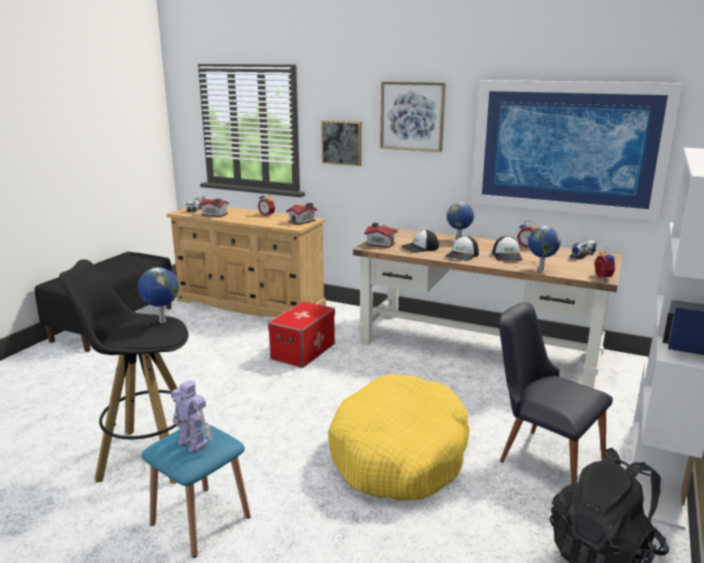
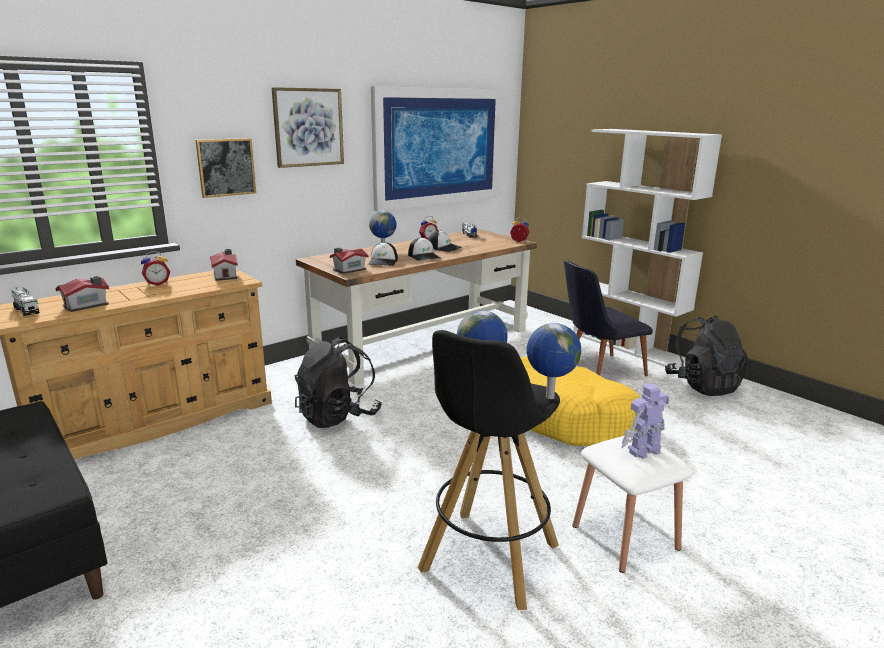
camera: 65 degrees left, 0 degrees up
blue stool [141,423,251,558] -> white stool [572,436,693,573]
storage box [268,301,335,368] -> black backpack [294,337,382,428]
globe [528,226,561,271] -> globe moved to [526,323,581,399]

